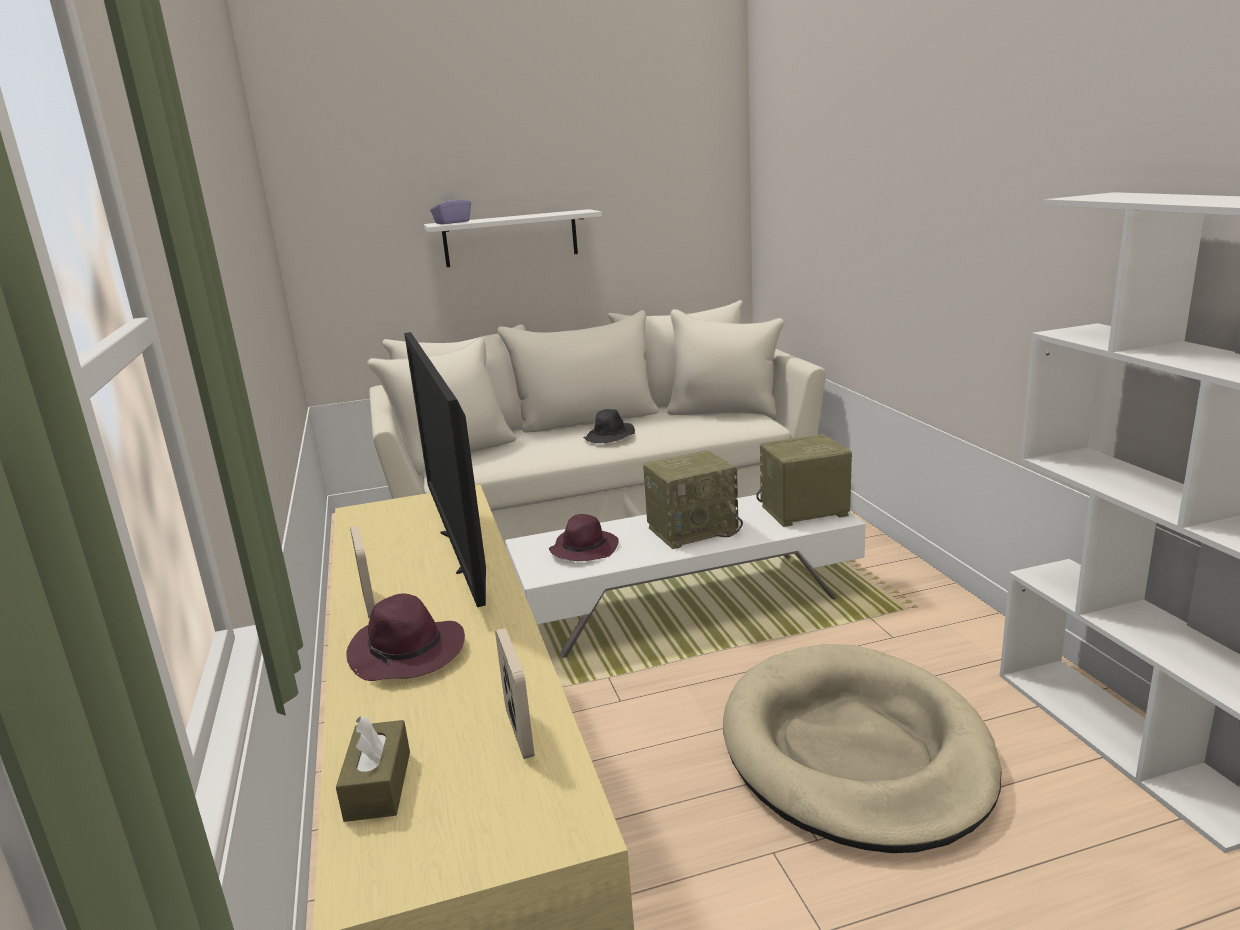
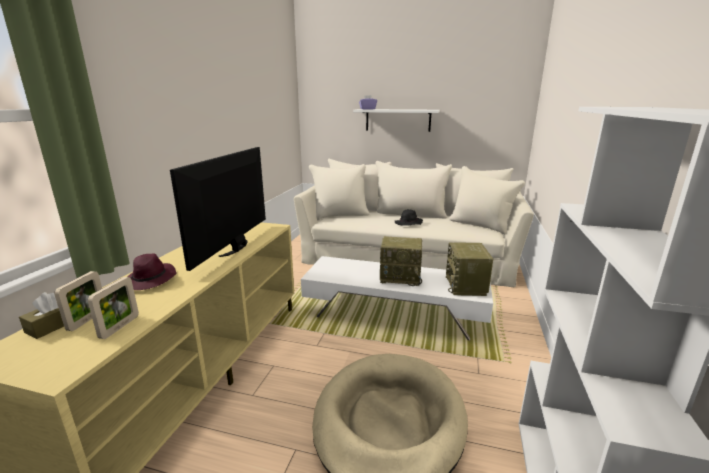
camera: 30 degrees right, 0 degrees up
picture frame [350,525,375,618] -> picture frame moved to [54,271,102,331]
purple hat [549,514,619,561] -> none
radio [756,434,852,527] -> radio turned 105 degrees counterclockwise [446,243,493,296]

